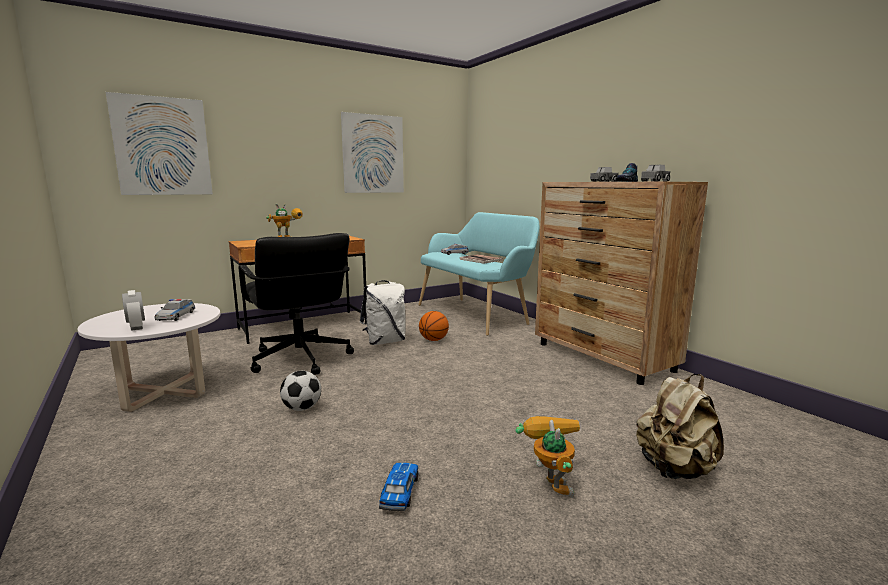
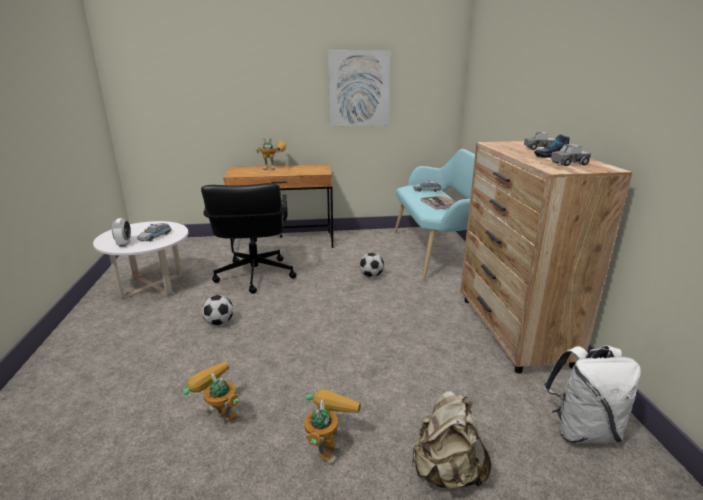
camera: 25 degrees right, 10 degrees up
picture [106,92,213,195] -> none
white backpack [359,280,406,345] -> white backpack moved to [544,345,641,443]
toy car [379,463,418,511] -> toy robot [183,361,241,421]
basketball [419,311,449,341] -> football [359,253,384,278]

